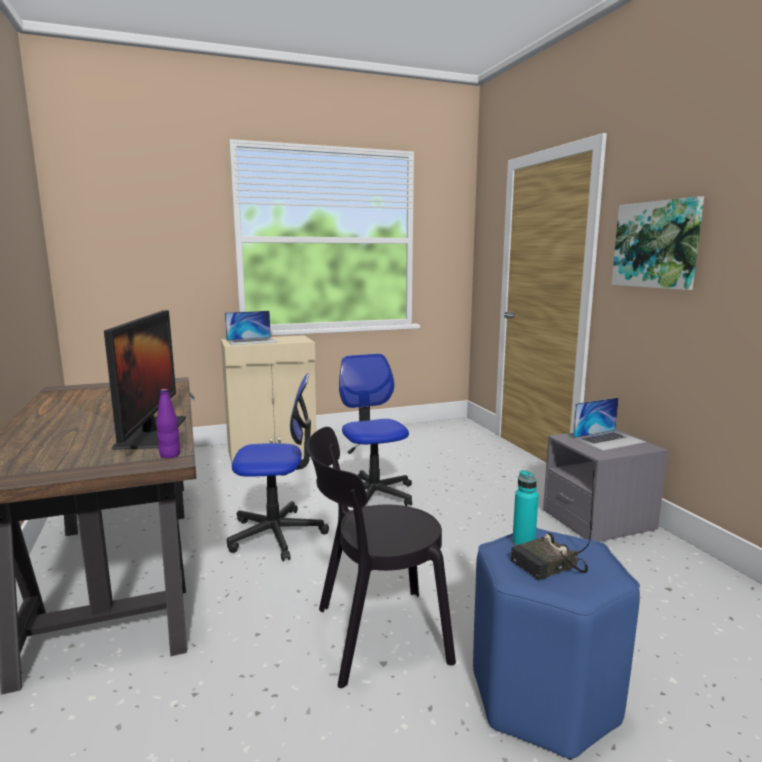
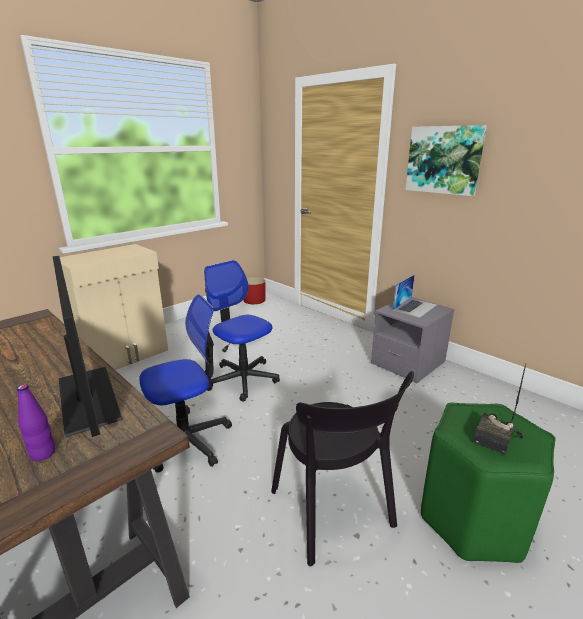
camera: 25 degrees left, 10 degrees up
purple bottle [156,389,180,458] -> purple bottle moved to [17,384,55,461]
laptop [225,311,277,345] -> none
black chair [306,427,456,688] -> black chair turned 75 degrees counterclockwise [271,371,414,566]
blue stool [473,528,640,760] -> green stool [421,403,555,563]
turquoise bottle [512,470,539,546] -> none
none -> red planter [243,277,265,304]

